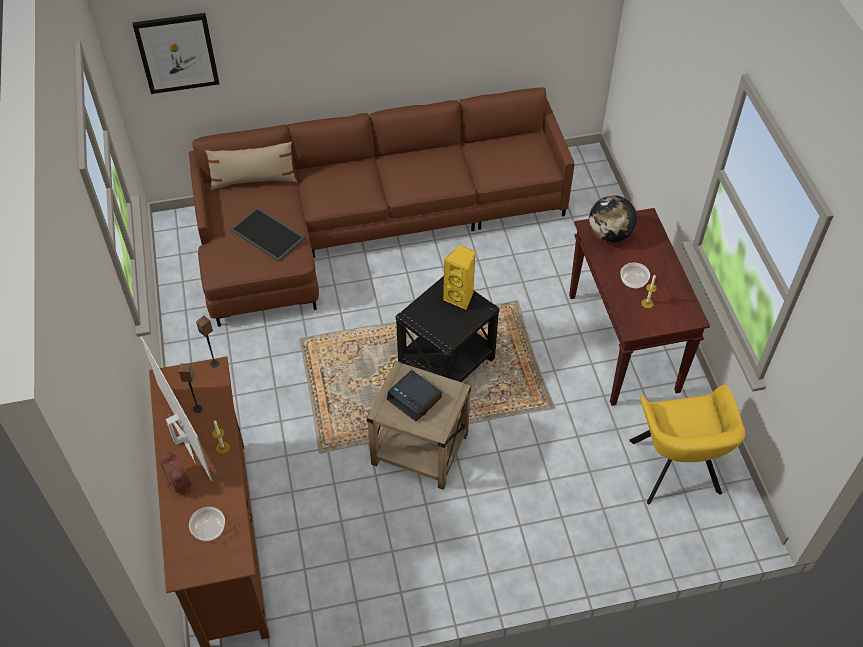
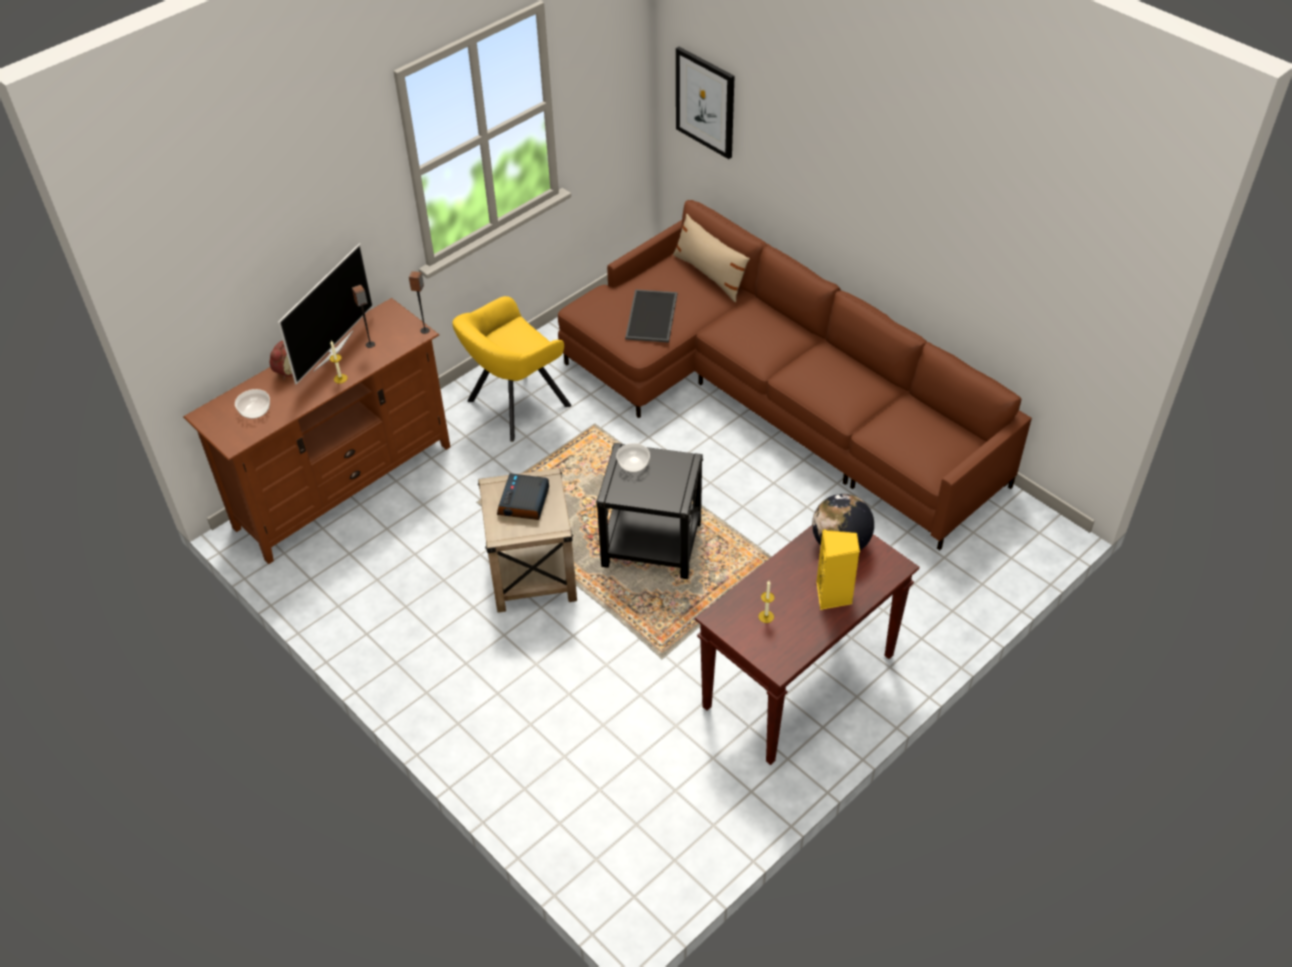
camera: 60 degrees right, 5 degrees down
yellow speaker [443,245,476,310] -> yellow speaker moved to [816,529,860,610]
bowl [620,263,650,289] -> bowl moved to [616,443,650,472]
yellow armchair [630,385,745,504] -> yellow armchair moved to [452,296,572,442]

